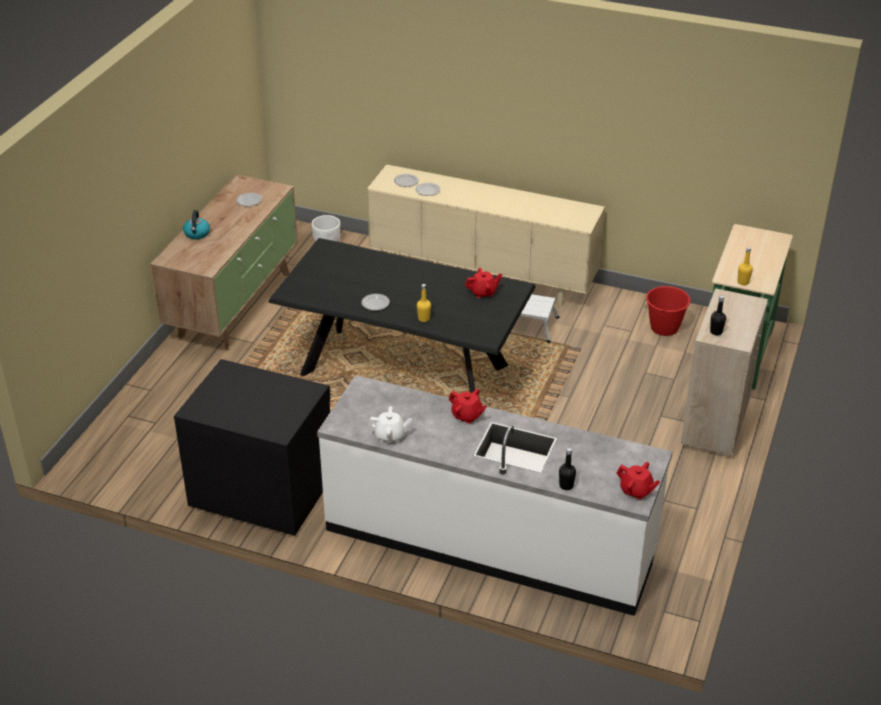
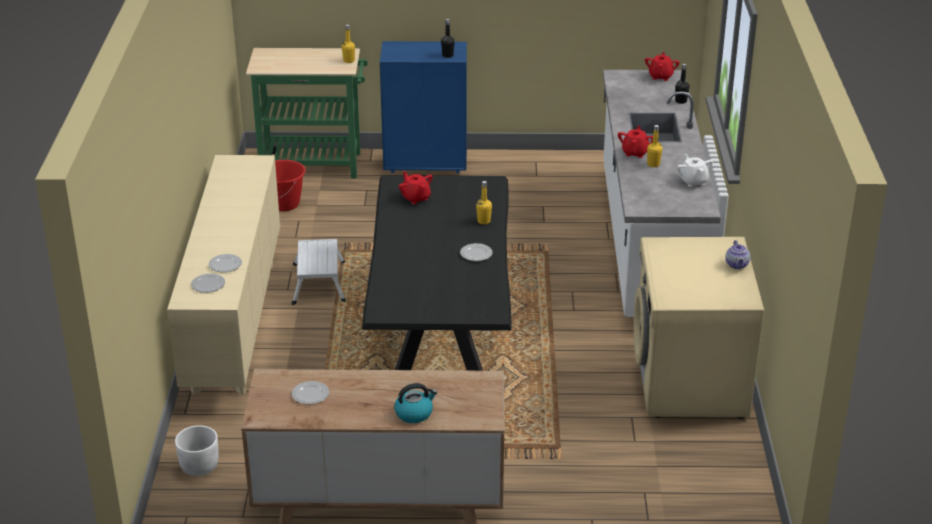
camera: 110 degrees left, 5 degrees down
black washing machine [174,359,330,536] -> beige washing machine [634,237,764,419]
beige cabinet [681,288,768,456] -> blue cabinet [380,41,467,173]
none -> yellow bottle [647,125,662,167]
none -> teapot [725,240,750,269]

